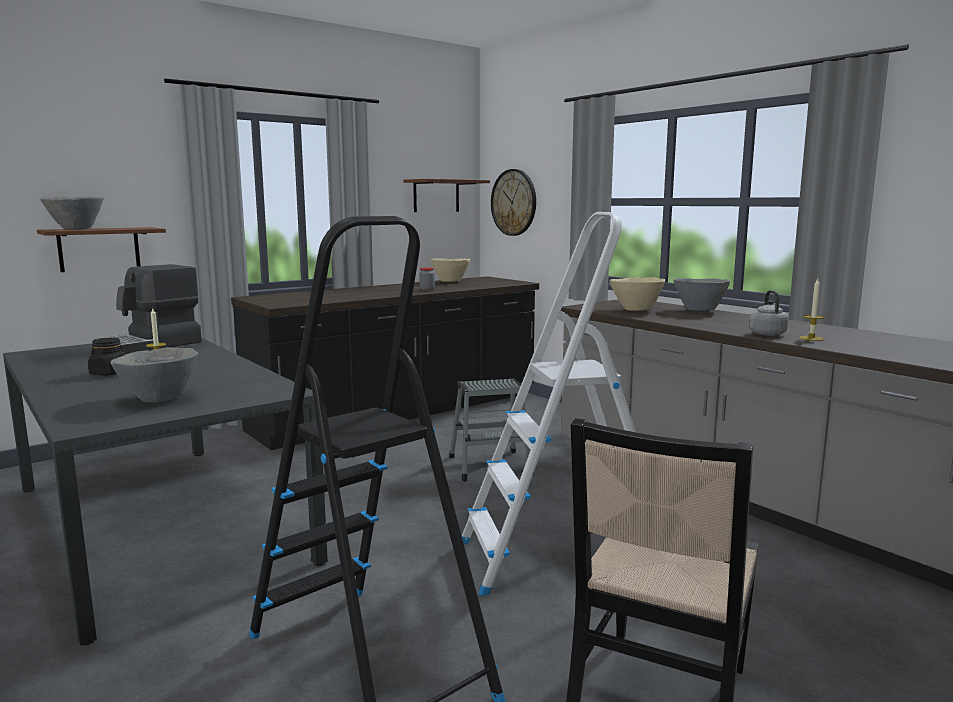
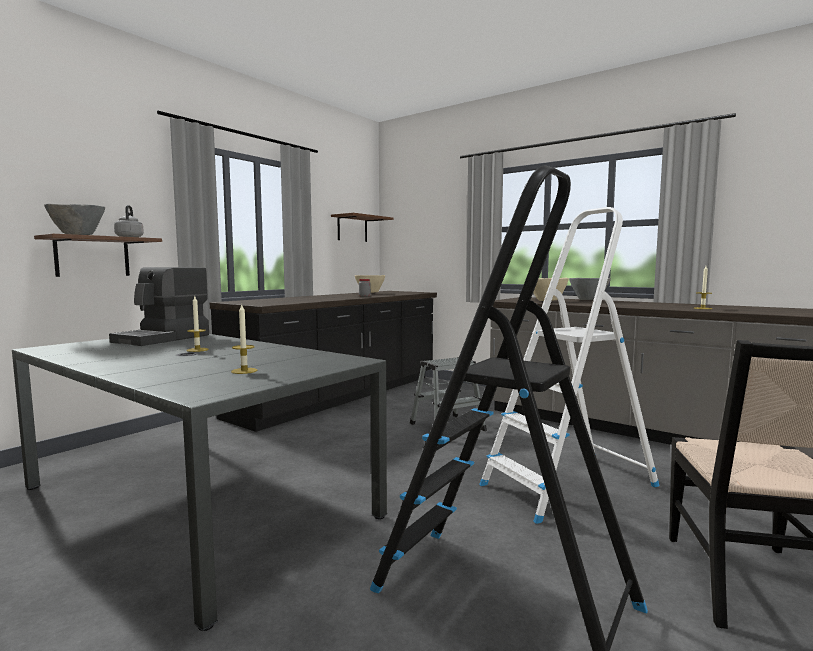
camera: 15 degrees left, 5 degrees down
black jar [88,338,125,375] -> none
grey bowl [111,347,198,403] -> candle [231,303,257,374]
wall clock [491,169,536,236] -> none
grey kettle [749,290,788,336] -> grey kettle moved to [114,205,144,237]

